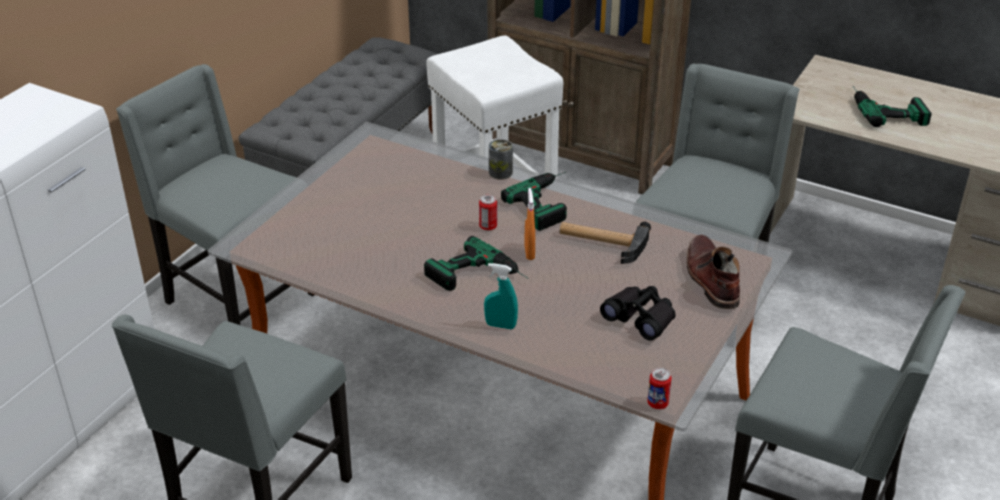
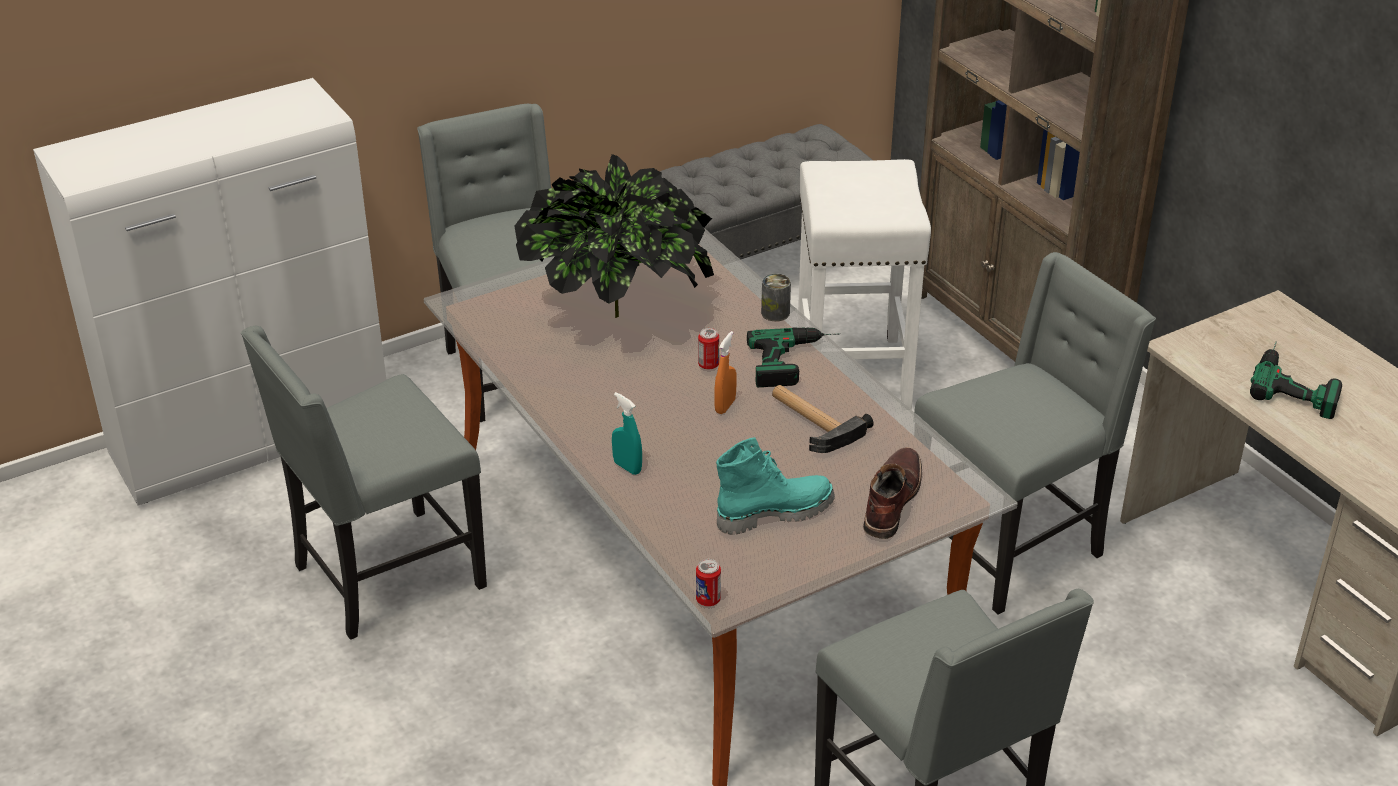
camera: 30 degrees right, 0 degrees up
power drill [424,236,529,291] -> none
black binoculars [600,286,675,340] -> turquoise boot [716,437,835,534]
none -> potted plant [514,154,714,318]

